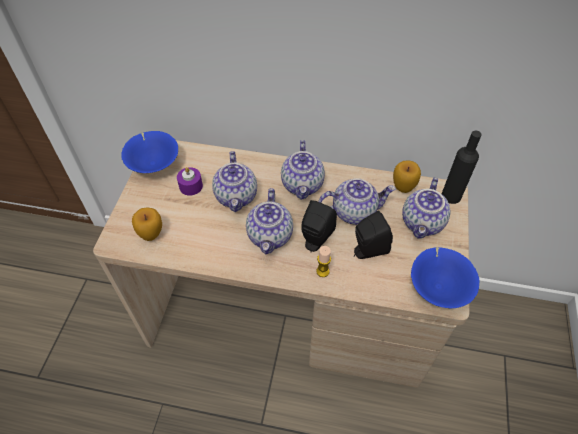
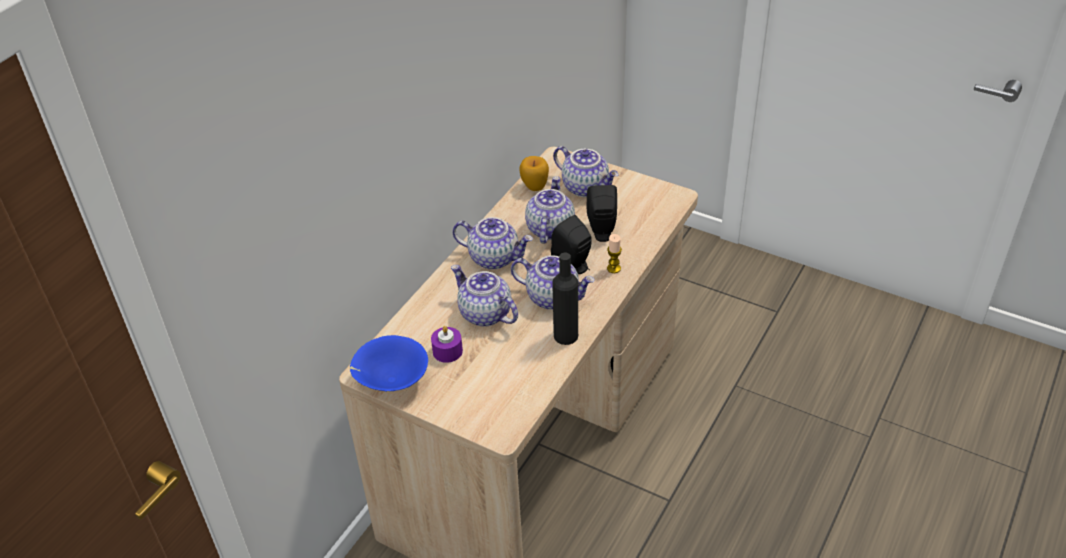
camera: 70 degrees left, 10 degrees down
apple [132,207,162,241] -> none
teapot [212,151,257,212] -> teapot turned 150 degrees counterclockwise [451,265,518,327]
blue bowl [411,247,479,308] -> none
black bottle [442,131,482,204] -> black bottle moved to [552,253,578,345]

